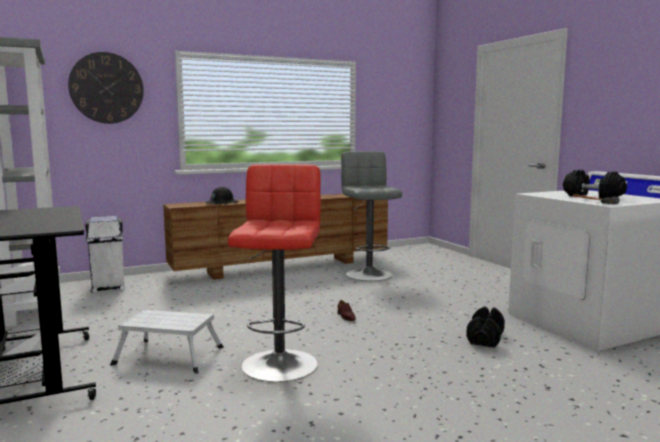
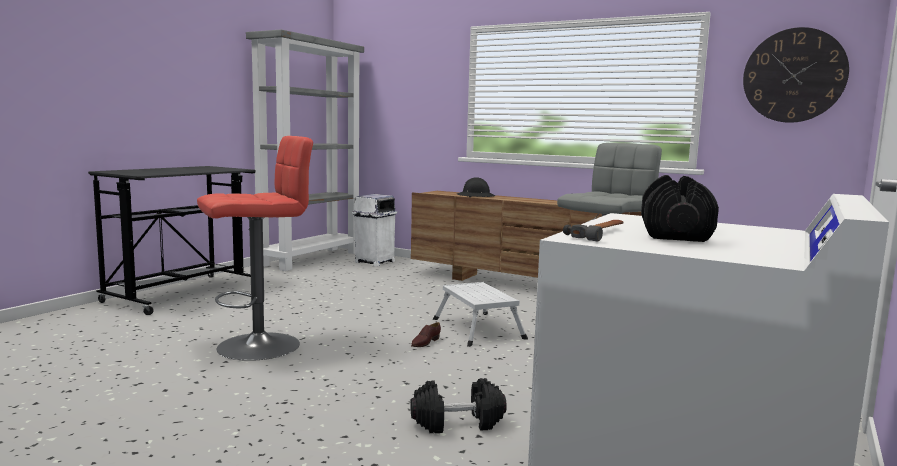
camera: 55 degrees right, 0 degrees up
wall clock [68,52,144,124] -> wall clock moved to [743,27,849,123]
white step ladder [110,309,224,374] -> white step ladder moved to [433,282,528,347]

